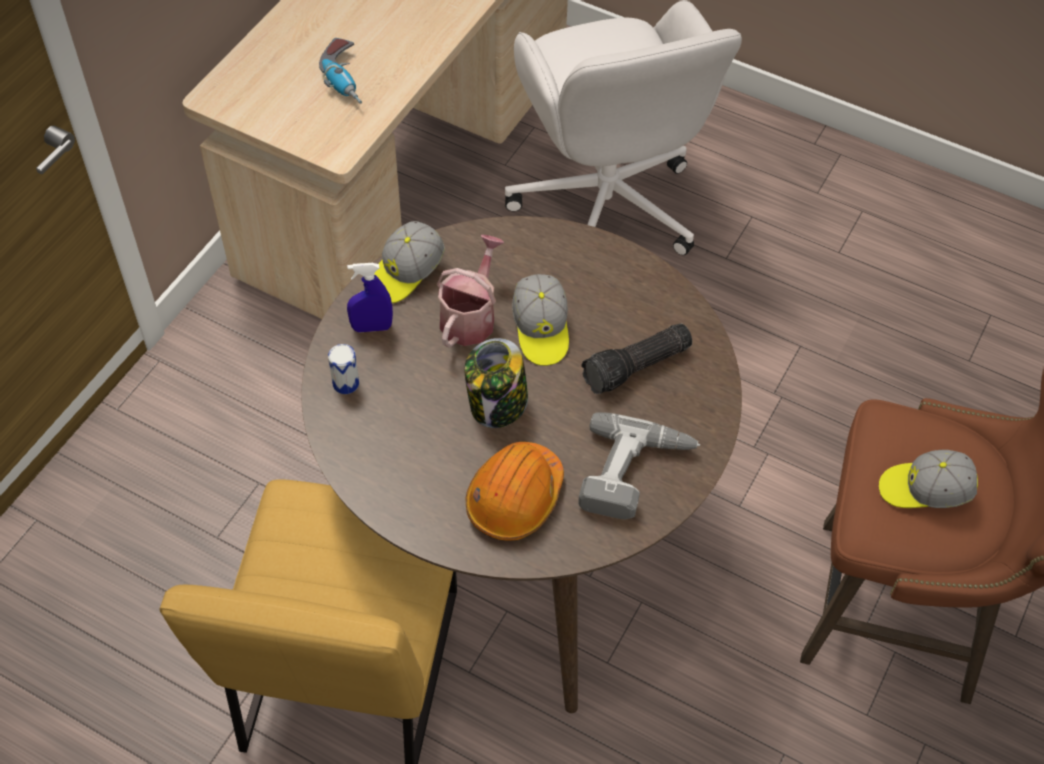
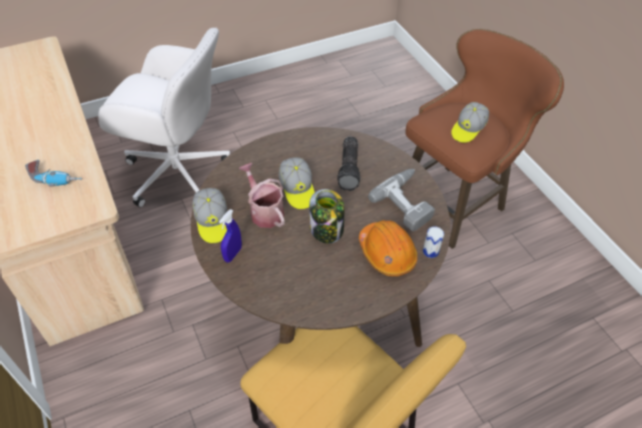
camera: 55 degrees left, 5 degrees down
can [328,344,359,394] -> can moved to [423,226,444,258]
cap [512,274,569,366] -> cap turned 45 degrees clockwise [279,157,315,209]

